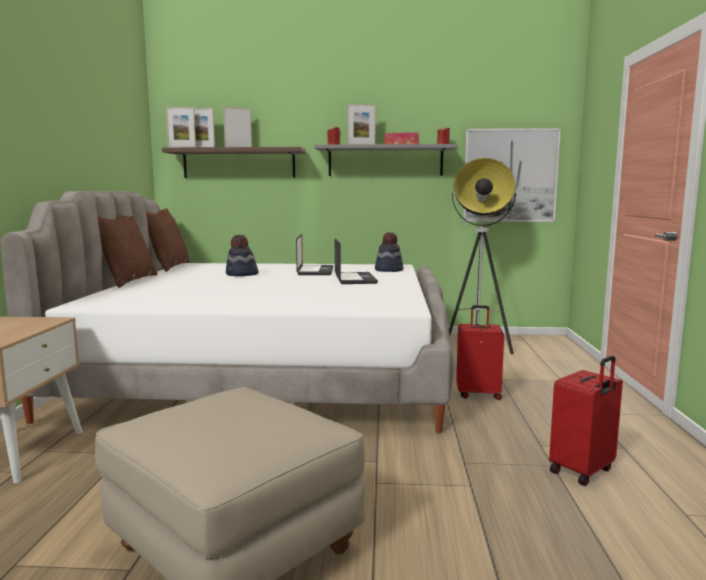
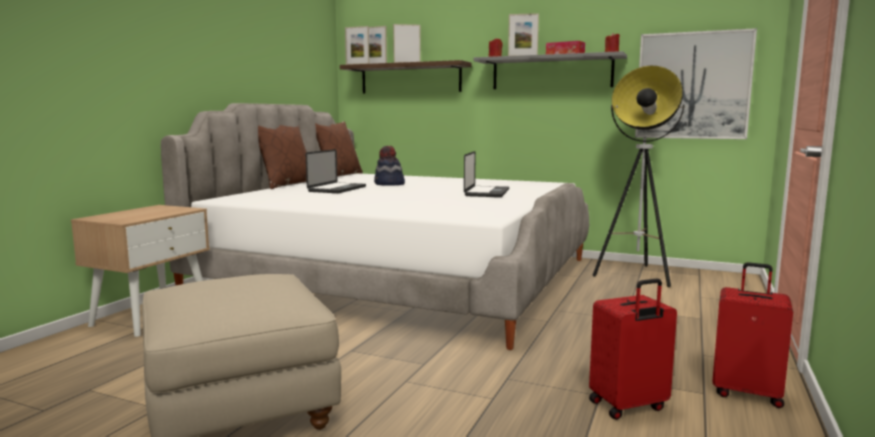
camera: 20 degrees right, 0 degrees up
laptop [296,234,333,275] -> laptop moved to [306,149,366,193]
hat [375,232,403,272] -> none
red suitcase [456,305,504,400] -> red suitcase moved to [712,262,793,408]

